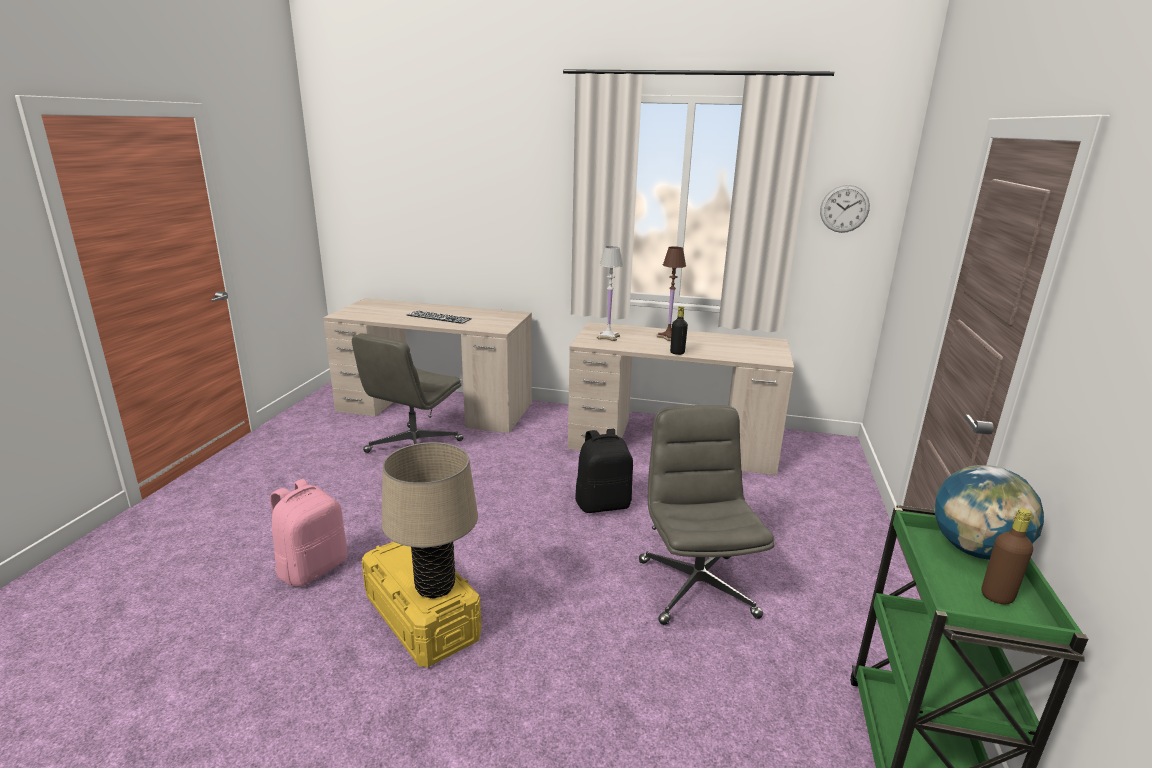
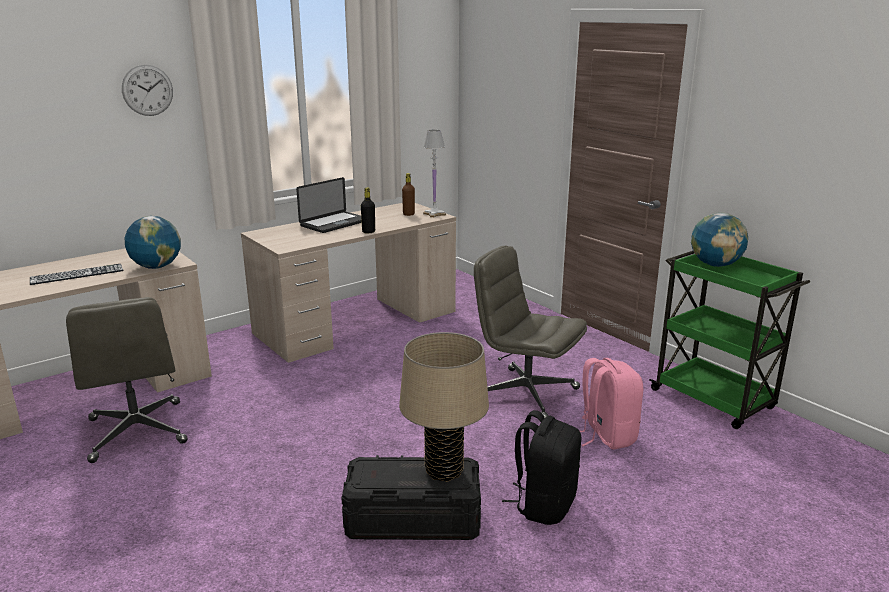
camera: 50 degrees left, 0 degrees up
pink backpack [270,479,347,587] -> pink backpack moved to [580,358,643,450]
yellow storage box [362,542,481,667] -> black storage box [341,455,481,540]
black backpack [575,429,633,513] -> black backpack moved to [502,410,581,525]
white table lamp [597,246,623,341] -> white table lamp moved to [423,130,446,217]
brown table lamp [657,246,686,341] -> laptop [296,177,362,233]
wall clock [820,185,870,233] -> wall clock moved to [122,65,173,116]
brown bottle [981,508,1033,604] -> brown bottle moved to [402,173,415,216]
none -> globe [124,216,181,269]

